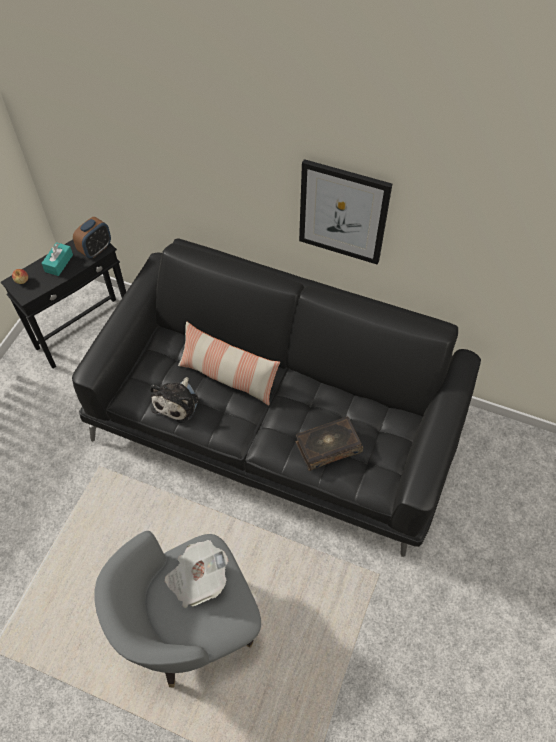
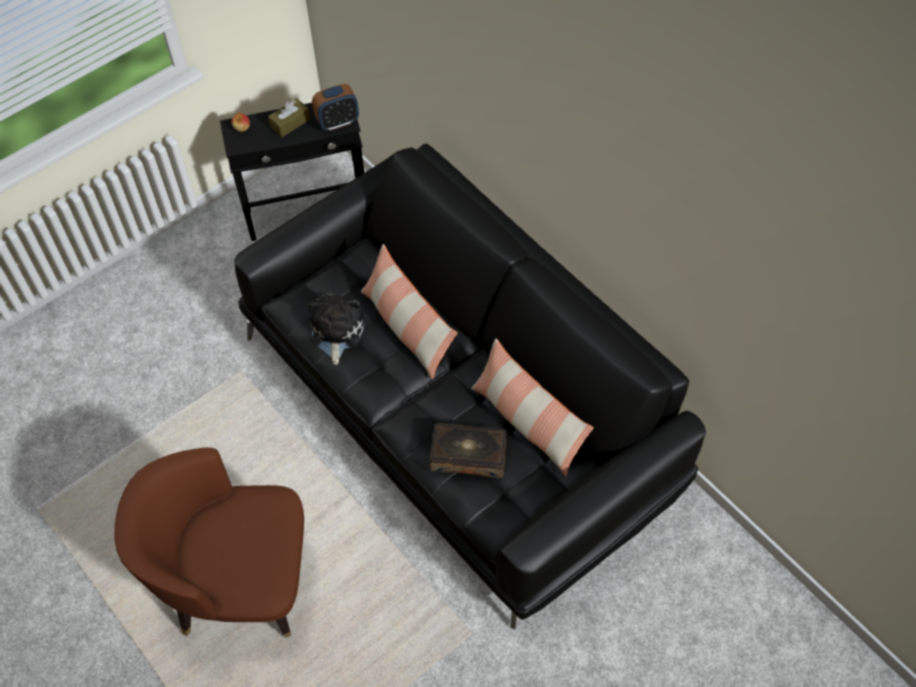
camera: 30 degrees right, 0 degrees up
turquoise tissue box [41,242,73,276] -> brown tissue box [268,98,310,137]
grey armchair [94,531,261,688] -> brown armchair [114,448,304,638]
plush toy [150,377,198,423] -> plush toy turned 135 degrees clockwise [307,294,364,365]
newspaper [165,540,228,608] -> none
picture [299,159,392,265] -> none
none -> pillow [471,338,594,477]

